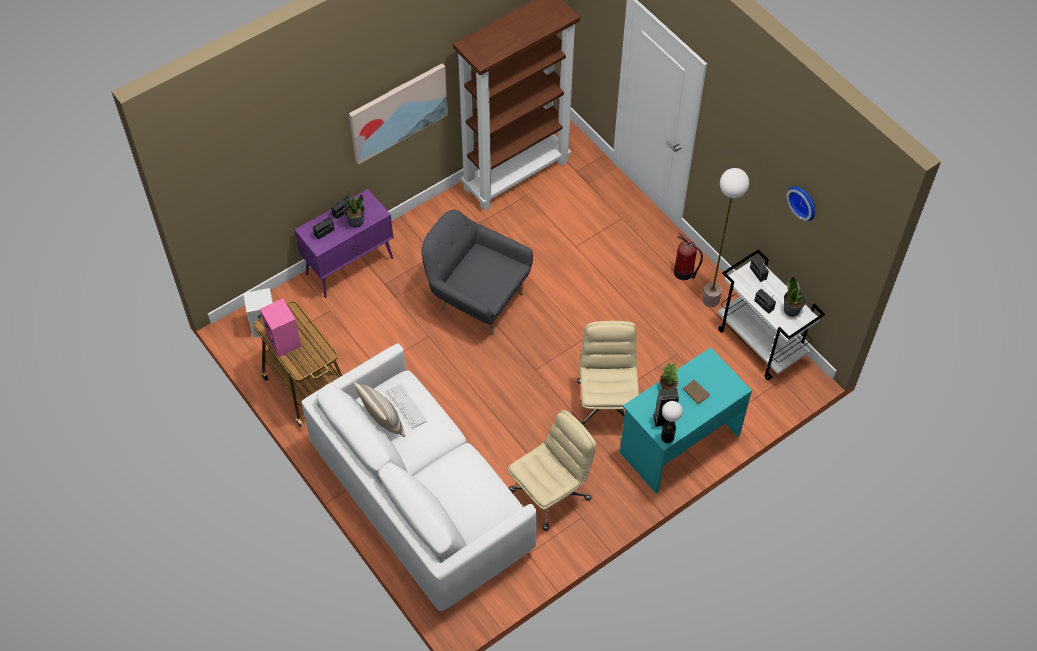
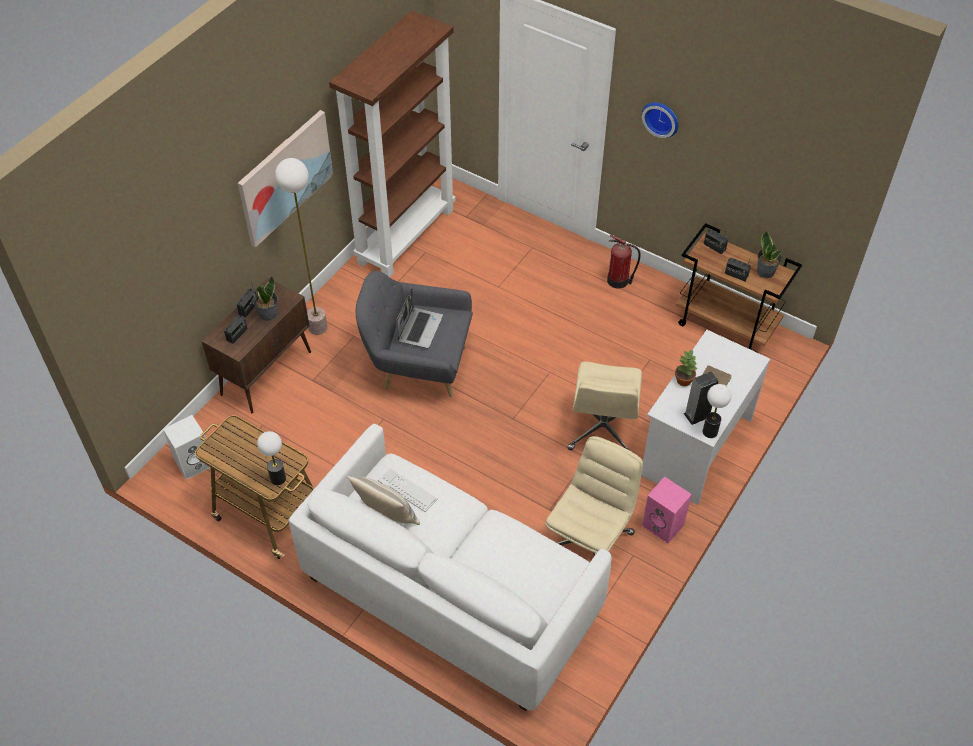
camera: 20 degrees left, 5 degrees down
pink speaker [260,299,301,357] -> pink speaker moved to [642,476,692,544]
purple cabinet [295,189,393,298] -> brown cabinet [202,278,311,414]
beige office chair [577,321,639,427] -> beige office chair turned 150 degrees counterclockwise [567,362,642,451]
turquoise desk [620,347,752,494] -> white desk [642,330,770,505]
floor lamp [702,168,749,307] -> floor lamp moved to [275,158,327,335]
white cart [718,249,825,380] -> brown cart [676,223,802,351]
wall clock [786,186,815,221] -> wall clock moved to [642,102,678,138]
none -> table lamp [257,431,286,485]
none -> laptop [396,288,443,349]

